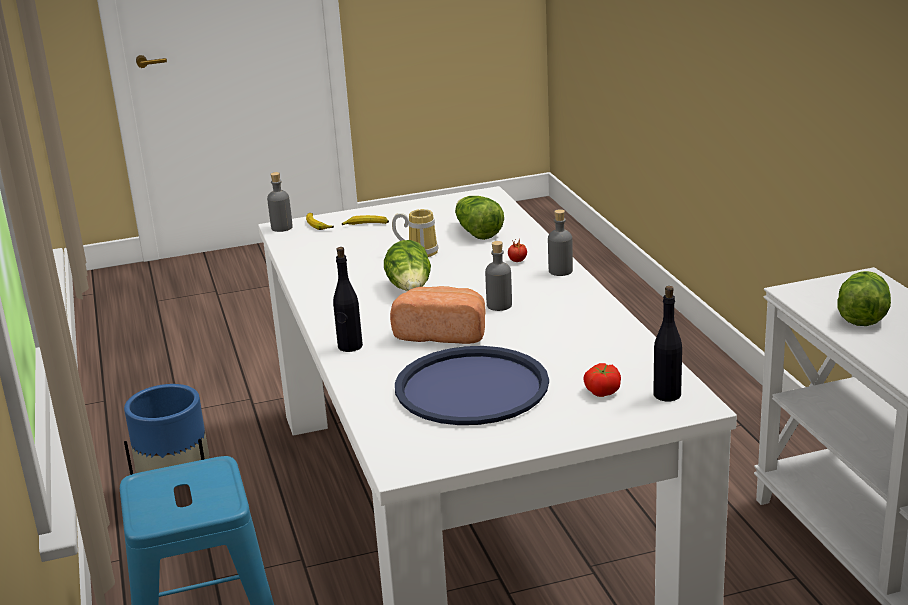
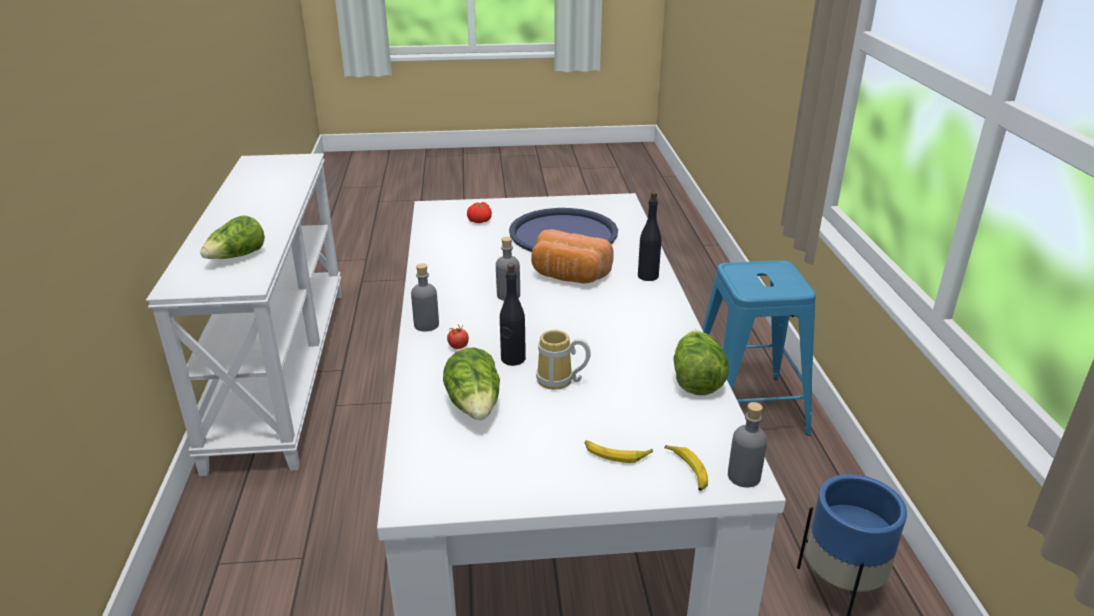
camera: 170 degrees left, 5 degrees up
lettuce [384,240,431,291] -> lettuce moved to [673,330,729,395]
black bottle [653,286,682,401] -> black bottle moved to [500,263,526,366]

